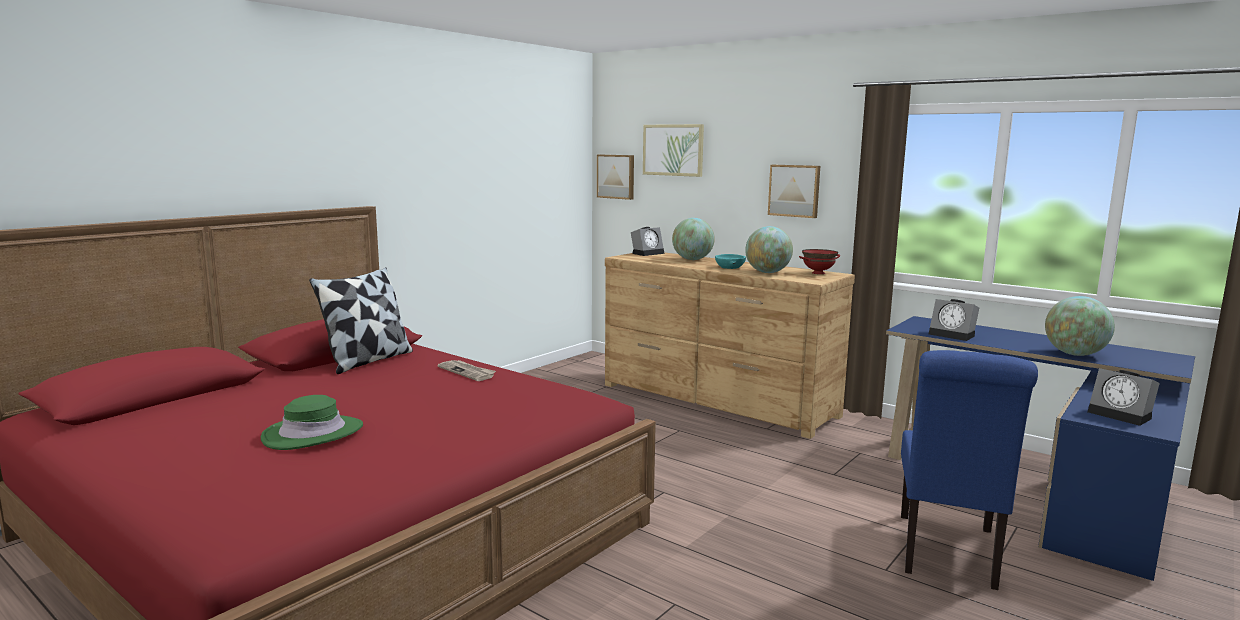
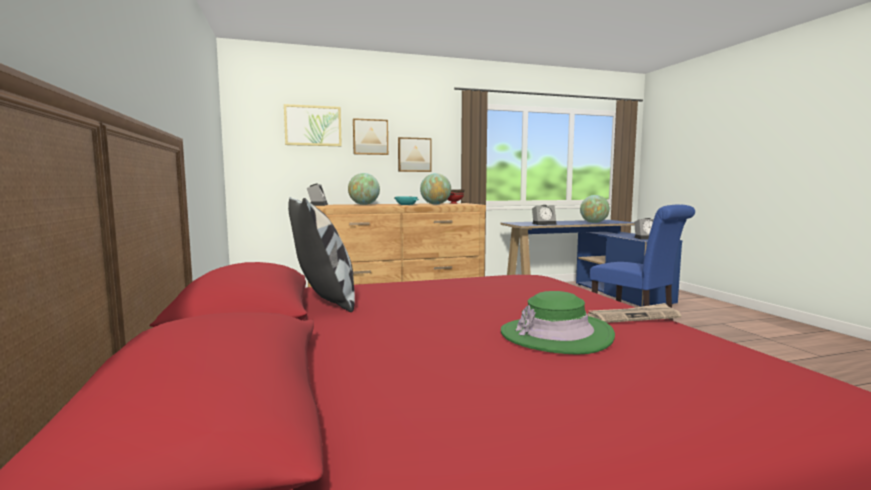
camera: 55 degrees left, 5 degrees down
newspaper [437,360,496,381] -> newspaper moved to [588,303,681,323]
picture [597,155,634,200] -> picture moved to [353,118,388,155]

